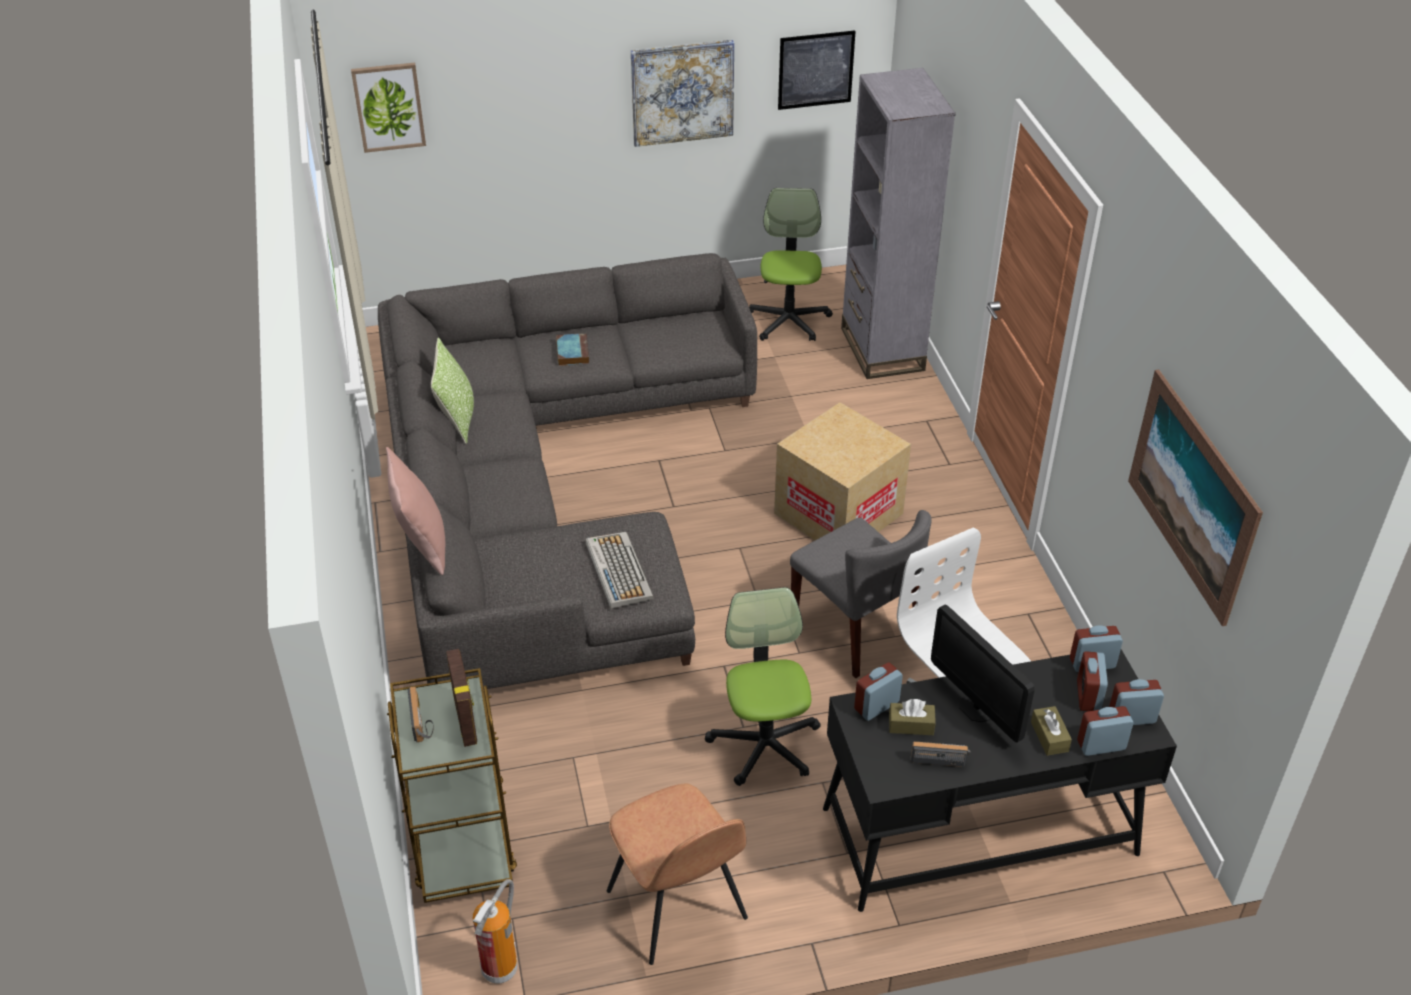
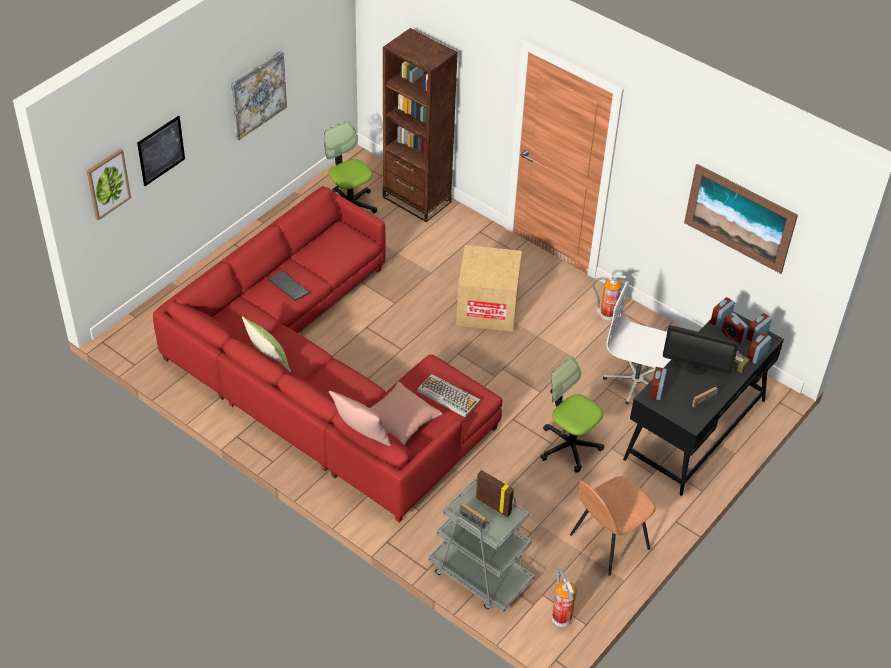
camera: 40 degrees left, 5 degrees up
grey sofa [378,253,757,689] -> red sofa [153,186,502,522]
brown cart [387,668,517,903] -> grey cart [429,478,535,612]
book [556,333,589,366] -> keyboard [268,271,310,301]
brown chair [607,783,748,965] -> brown chair turned 120 degrees clockwise [570,476,656,576]
picture [778,30,856,110] -> picture moved to [137,116,185,186]
grey chair [790,510,932,678] -> none
grey bookcase [841,68,955,379] -> brown bookcase [383,28,458,222]
brown tissue box [889,699,936,735] -> none
none -> pink pillow [370,382,443,445]
none -> fire extinguisher [592,275,626,321]

